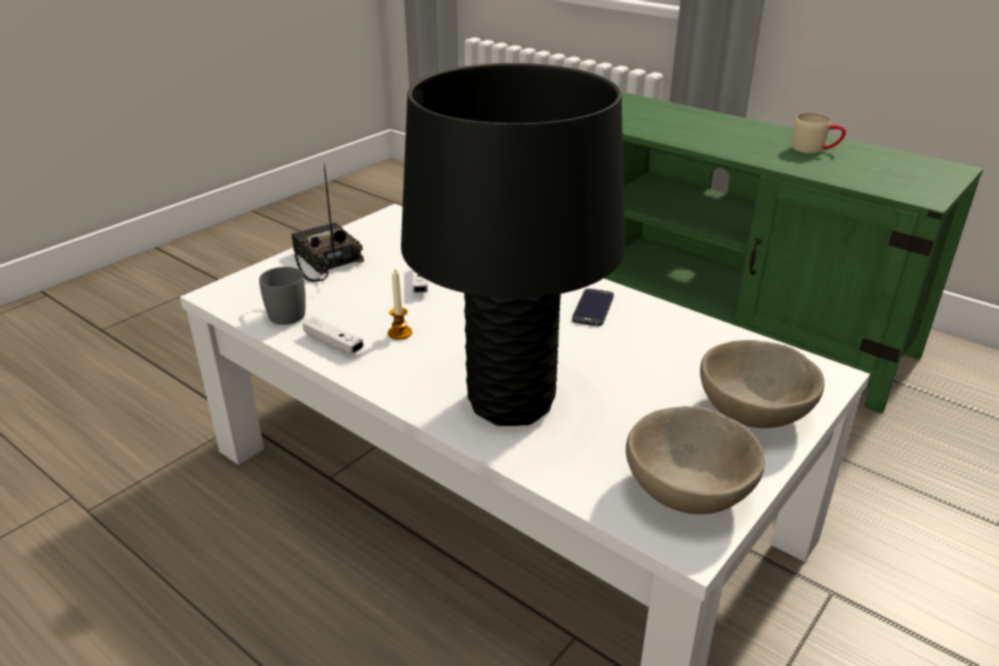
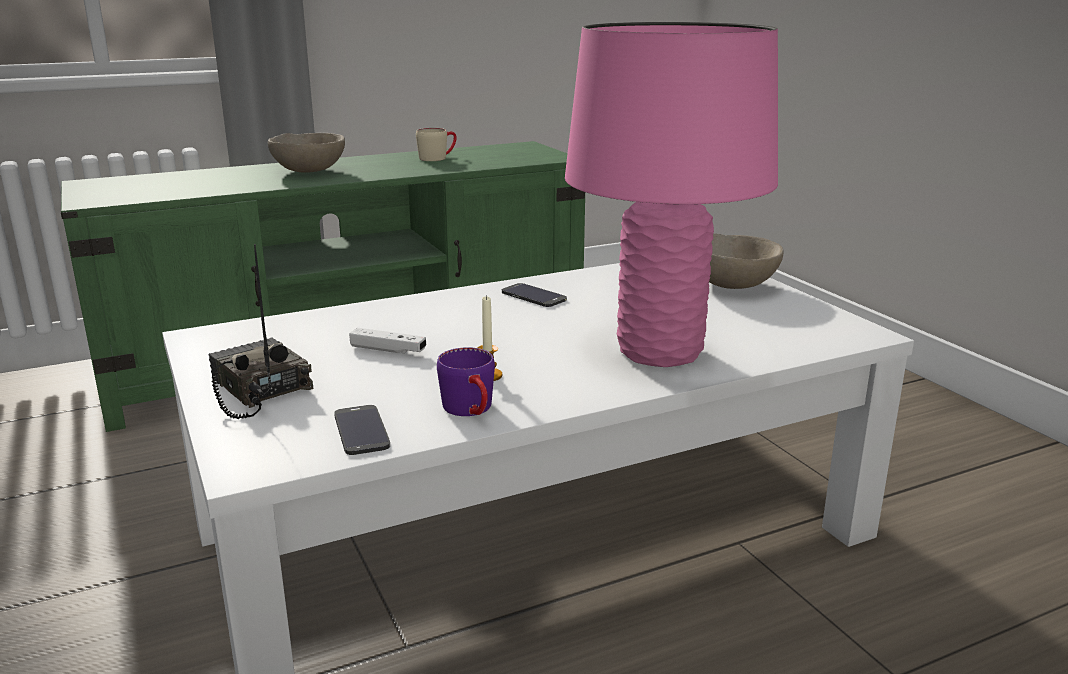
camera: 65 degrees left, 10 degrees down
grey mug [259,267,306,325] -> phone [334,405,390,455]
radio [291,164,364,282] -> radio turned 60 degrees clockwise [208,244,313,419]
white game controller [303,317,364,354] -> purple mug [437,347,495,416]
black table lamp [401,63,625,426] -> pink table lamp [565,22,778,367]
beige bowl [626,406,765,514] -> beige bowl moved to [268,133,345,173]

